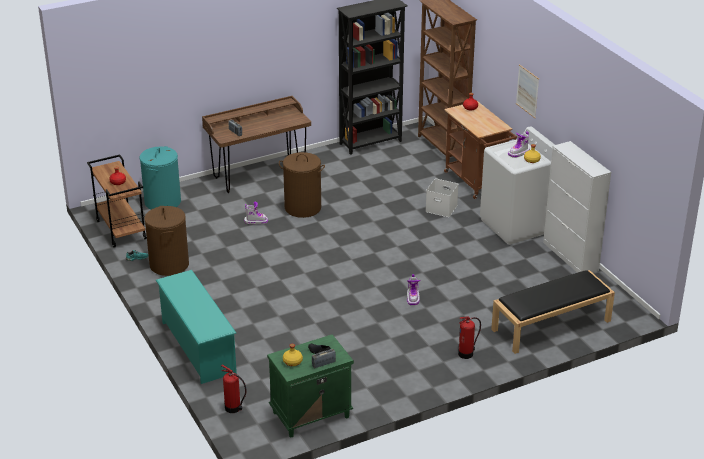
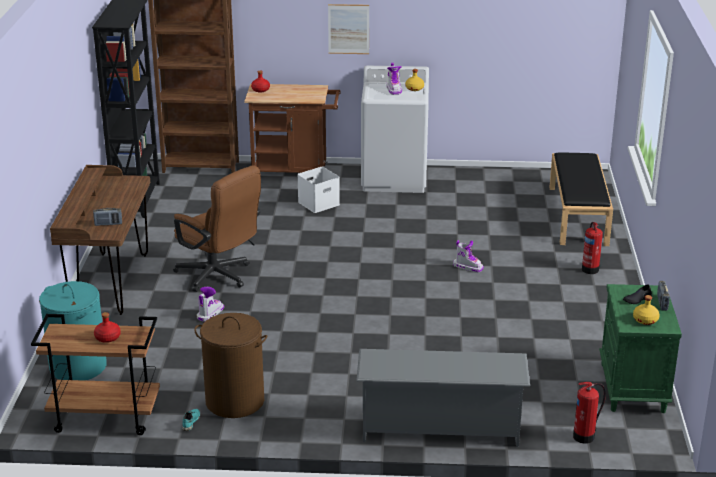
camera: 60 degrees left, 5 degrees down
turquoise shoe rack [156,270,237,384] -> grey shoe rack [356,349,530,447]
brown laundry basket [279,152,325,218] -> brown office chair [173,165,261,292]
white cabinet [543,141,611,273] -> none

